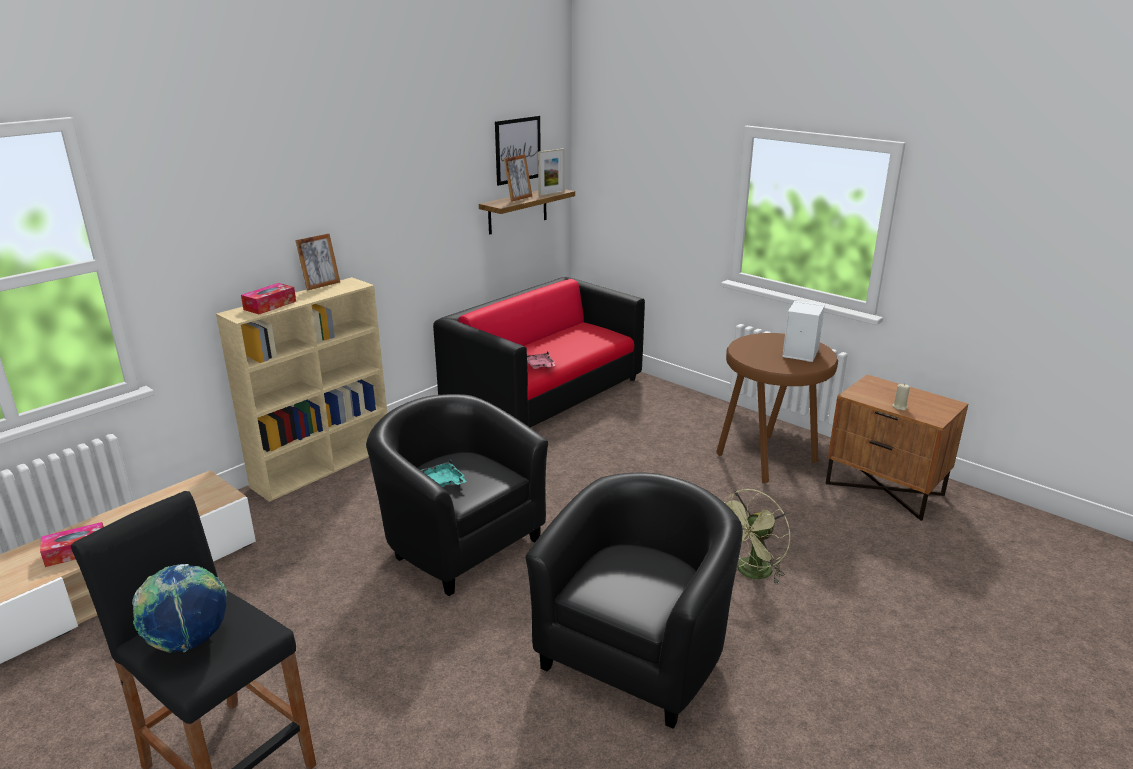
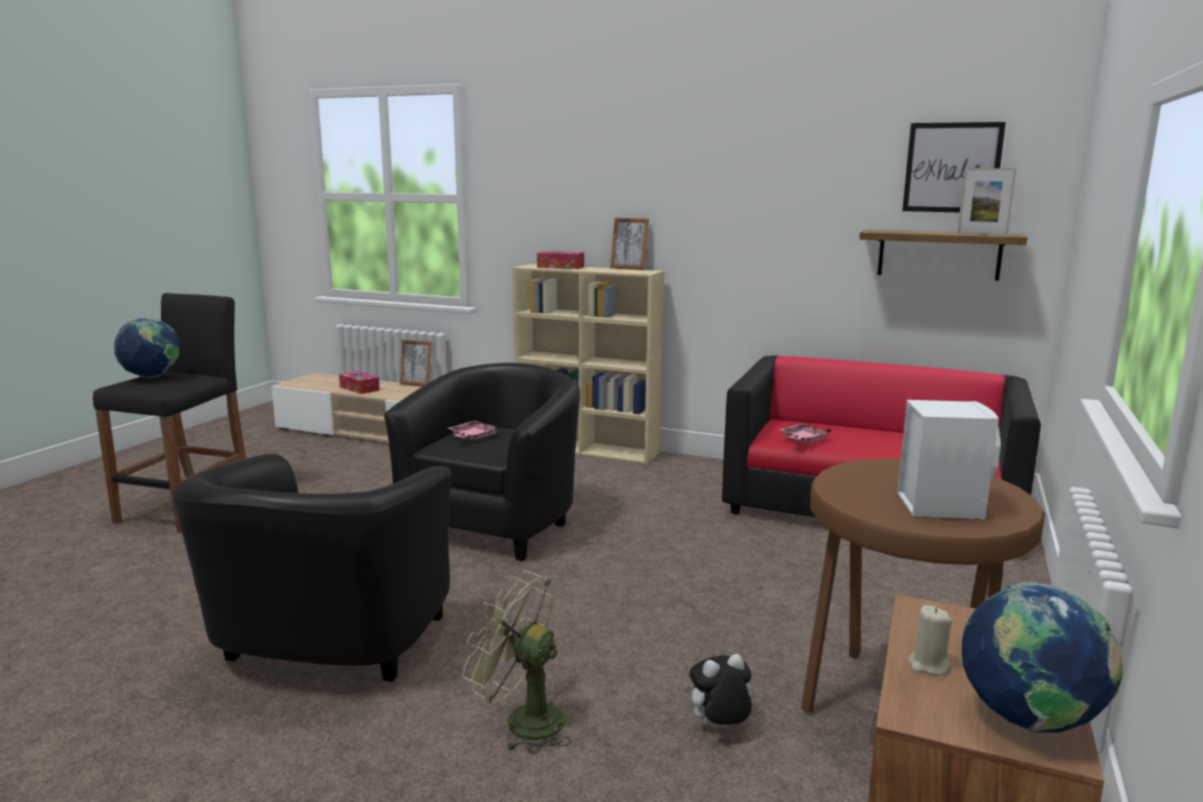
camera: 70 degrees right, 10 degrees down
turquoise tray [421,459,467,487] -> pink tray [448,421,500,440]
picture frame [504,154,532,202] -> picture frame moved to [400,340,432,387]
black armchair [525,473,743,729] -> black armchair turned 90 degrees clockwise [173,453,452,682]
none -> plush toy [684,654,752,728]
none -> globe [962,582,1124,733]

